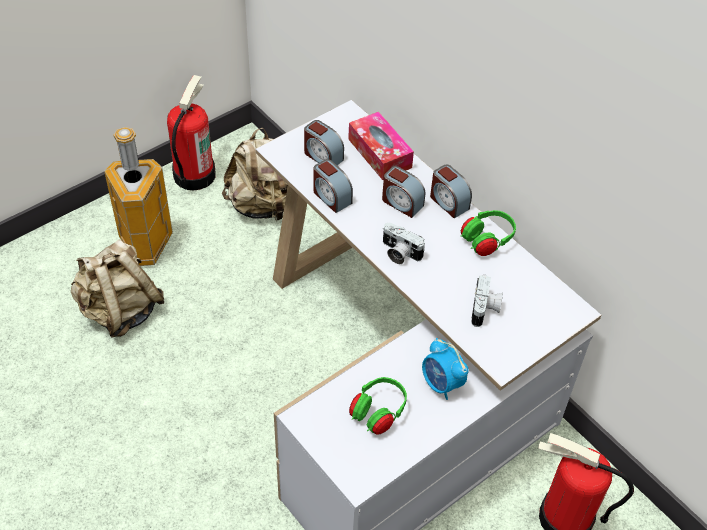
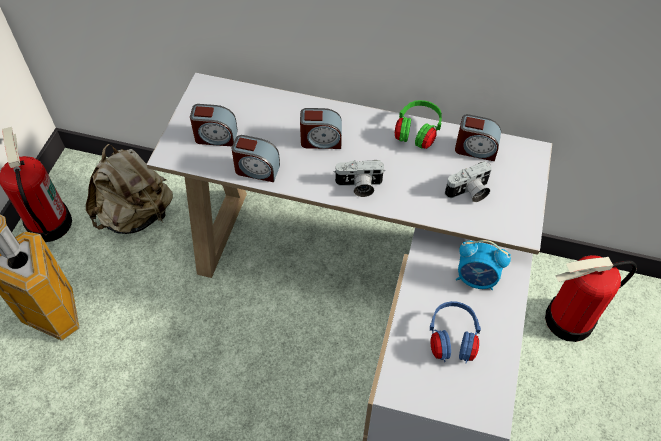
camera: 35 degrees left, 5 degrees up
beige backpack [71,239,164,338] -> none
tissue box [348,112,414,180] -> none
green headphones [349,377,407,435] -> blue headphones [430,301,481,363]
alarm clock [430,165,472,219] -> alarm clock moved to [455,114,501,161]
camera [471,275,503,327] -> camera turned 90 degrees clockwise [445,161,492,202]

